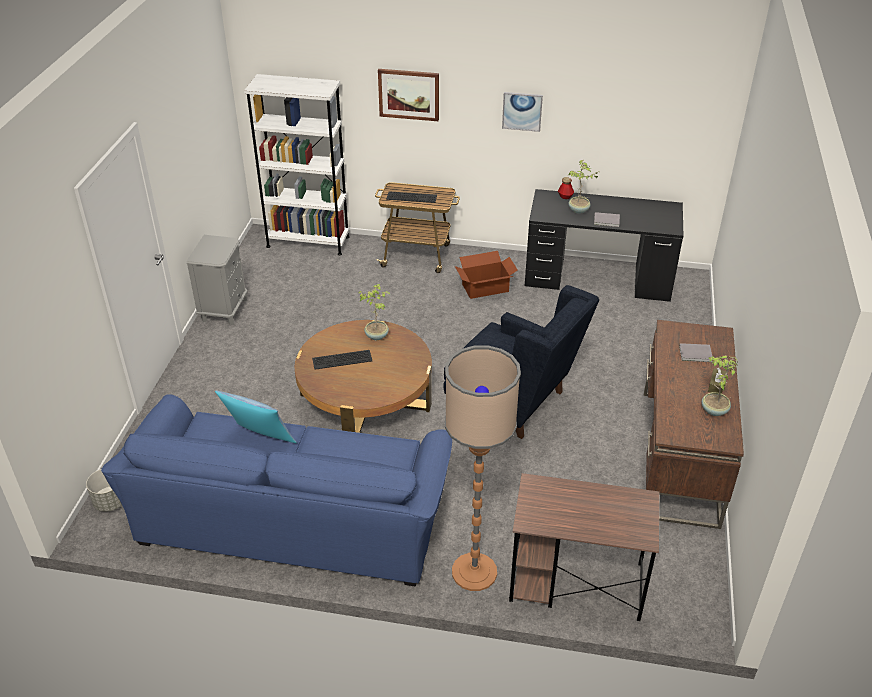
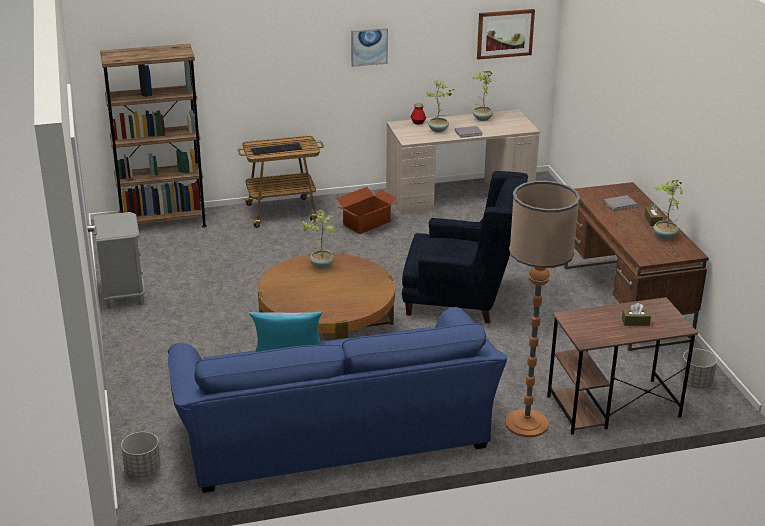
camera: 25 degrees left, 10 degrees down
white bookcase [244,74,350,255] -> brown bookcase [100,44,207,227]
keyboard [312,350,372,370] -> none
picture [378,69,439,121] -> picture moved to [477,9,535,60]
black desk [525,189,684,302] -> beige desk [386,110,540,215]
none -> potted plant [472,71,493,121]
none -> brown tissue box [622,303,651,326]
none -> grey planter [680,349,717,389]

